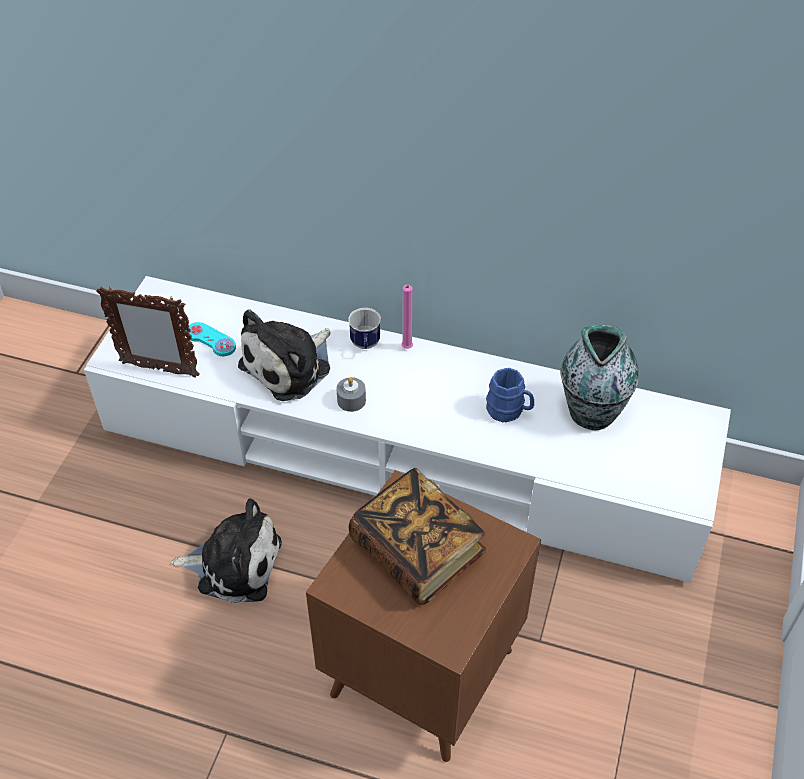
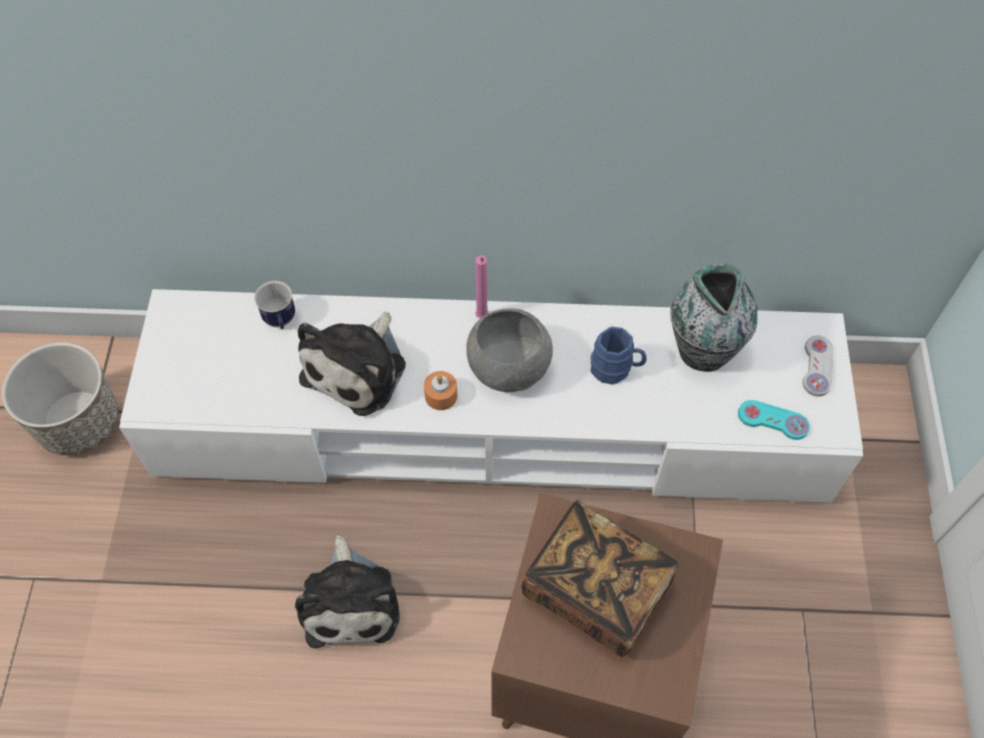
camera: 15 degrees left, 10 degrees up
picture frame [96,287,200,378] -> none
plush toy [171,498,282,603] -> plush toy turned 90 degrees clockwise [295,535,400,648]
turquoise game controller [185,322,236,356] -> turquoise game controller moved to [738,400,810,440]
grey candle [336,377,366,412] -> orange candle [424,371,457,410]
mug [348,308,381,349] -> mug moved to [254,281,295,329]
none -> planter [2,342,118,455]
none -> grey bowl [466,308,553,392]
none -> white game controller [802,335,833,397]

